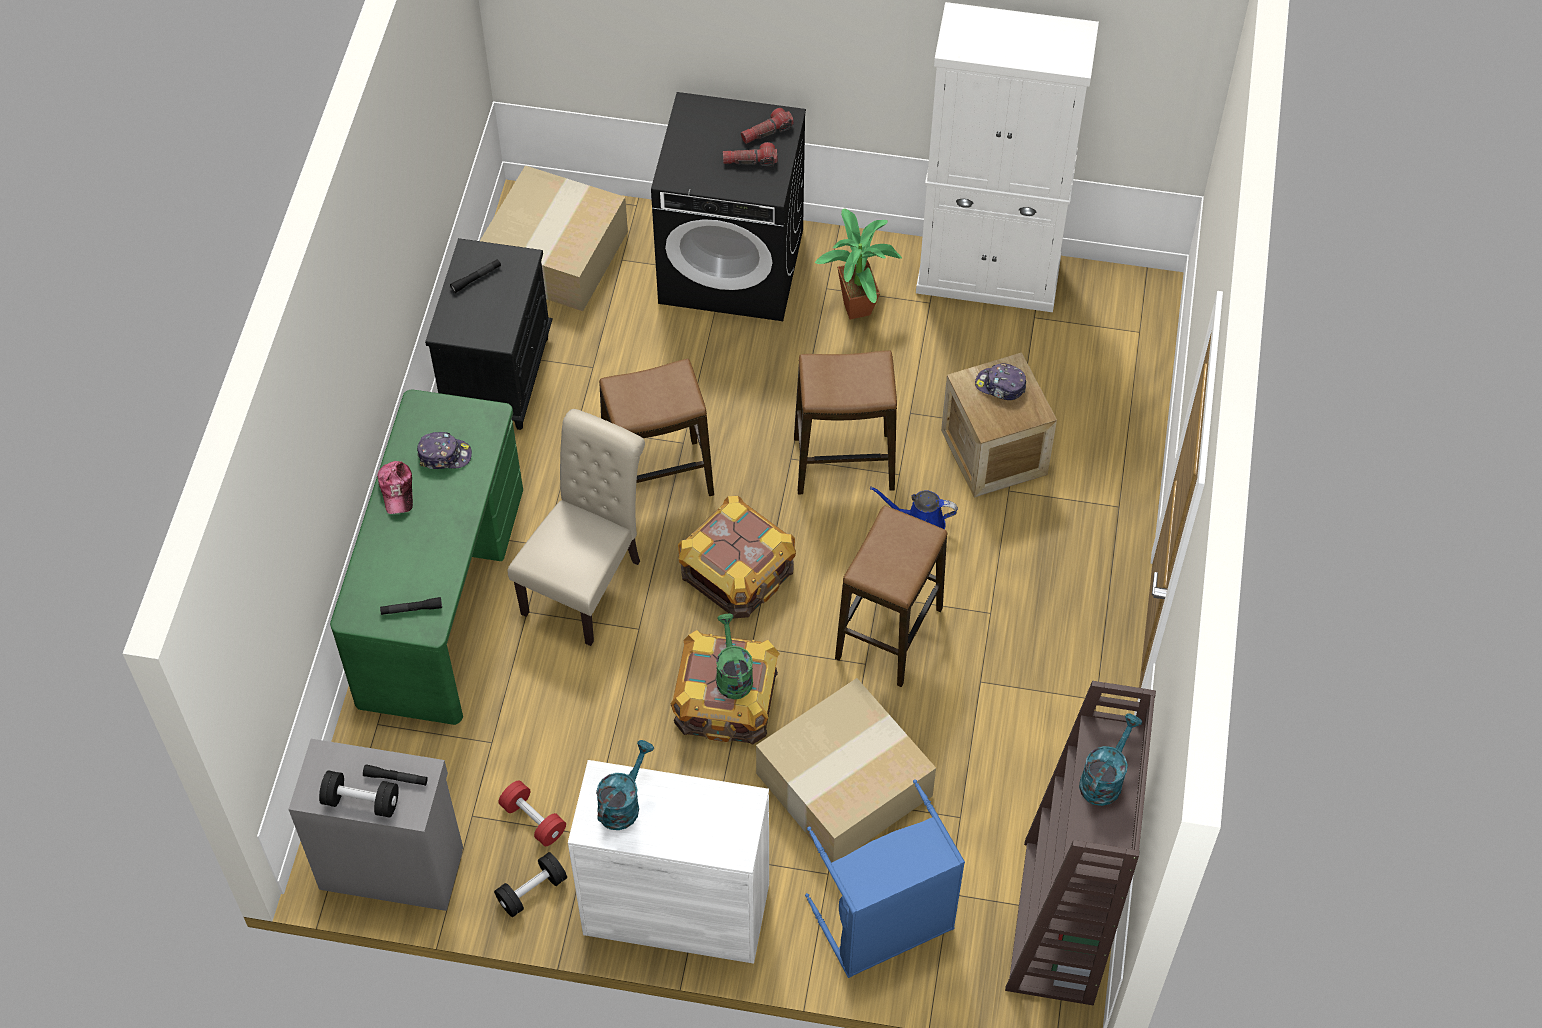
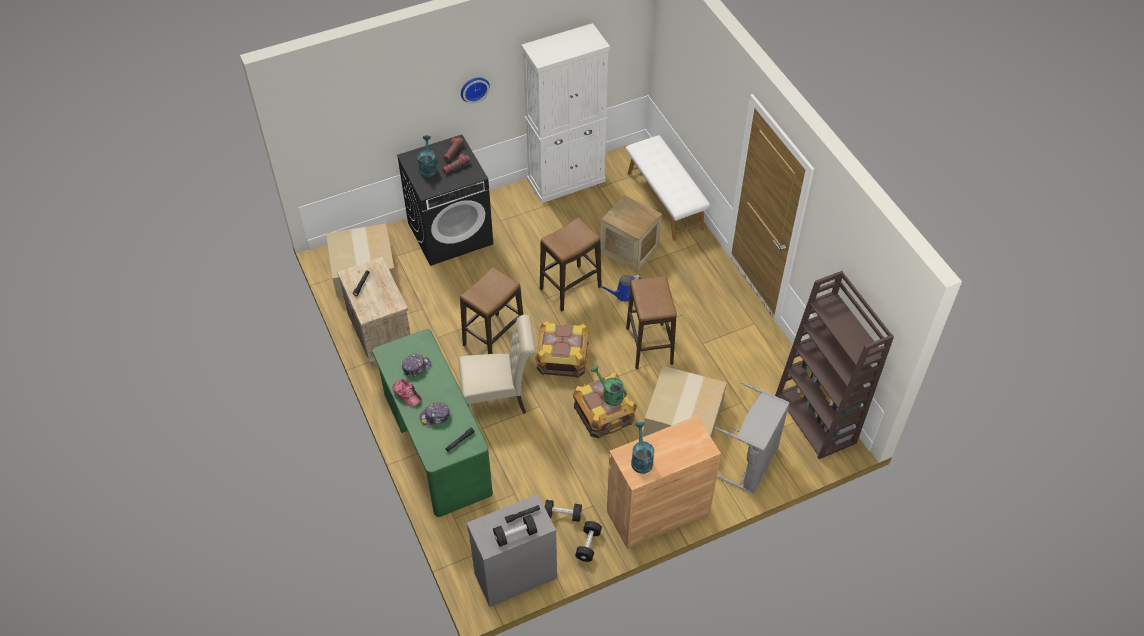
camera: 35 degrees left, 5 degrees down
black nightstand [425,238,553,430] -> beige nightstand [337,257,411,367]
red dumbbell [498,780,566,846] -> black dumbbell [544,500,582,522]
beige chair [508,409,645,646] -> beige chair turned 90 degrees clockwise [458,315,536,414]
white cabinet [568,760,769,964] -> brown cabinet [607,416,721,549]
blue laundry basket [805,779,965,978] -> grey laundry basket [715,382,790,495]
potted plant [815,209,902,319] -> none
cap [975,363,1027,400] -> cap moved to [420,402,450,425]
turquoise watering can [1079,713,1142,806] -> turquoise watering can moved to [417,135,437,178]
none -> wall clock [461,77,490,103]
none -> white bench [626,135,710,241]

